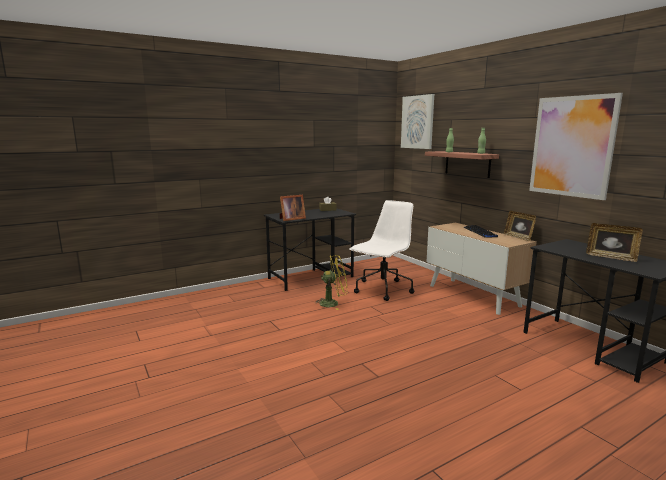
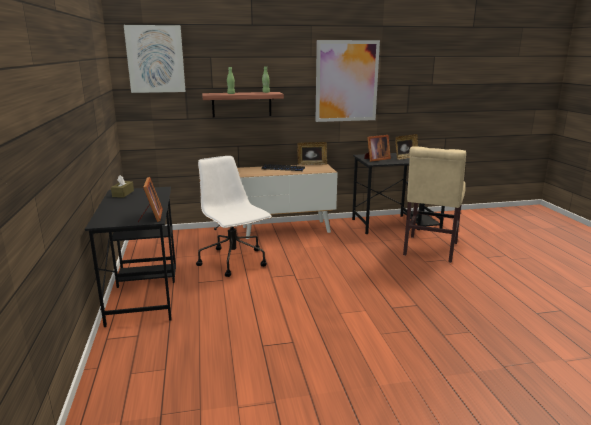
camera: 70 degrees left, 5 degrees up
yellow fan [314,255,347,310] -> none
none -> picture frame [364,135,391,162]
none -> beige chair [403,146,466,263]

